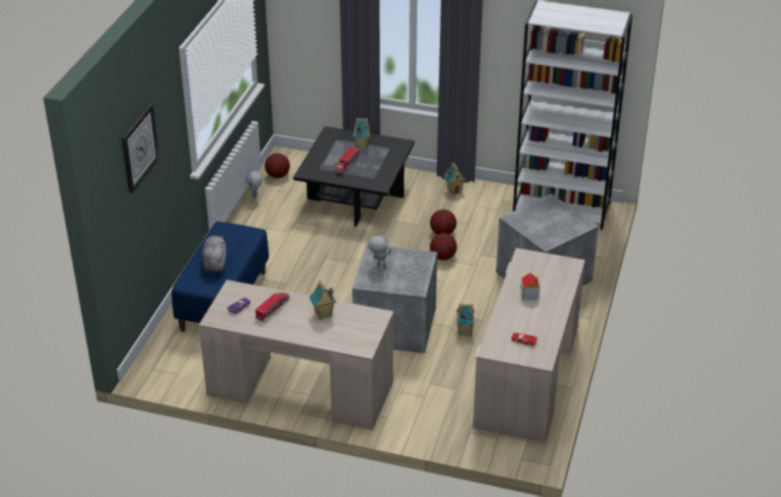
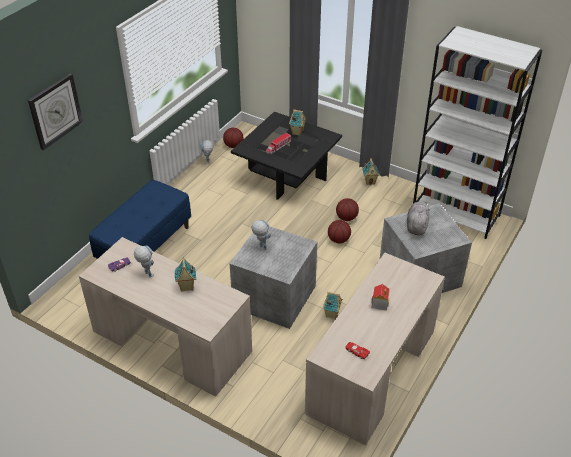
camera: 15 degrees right, 5 degrees up
grey plush toy [202,236,226,272] -> grey plush toy moved to [407,202,430,235]
toy truck [255,292,289,322] -> toy robot [134,245,154,277]

